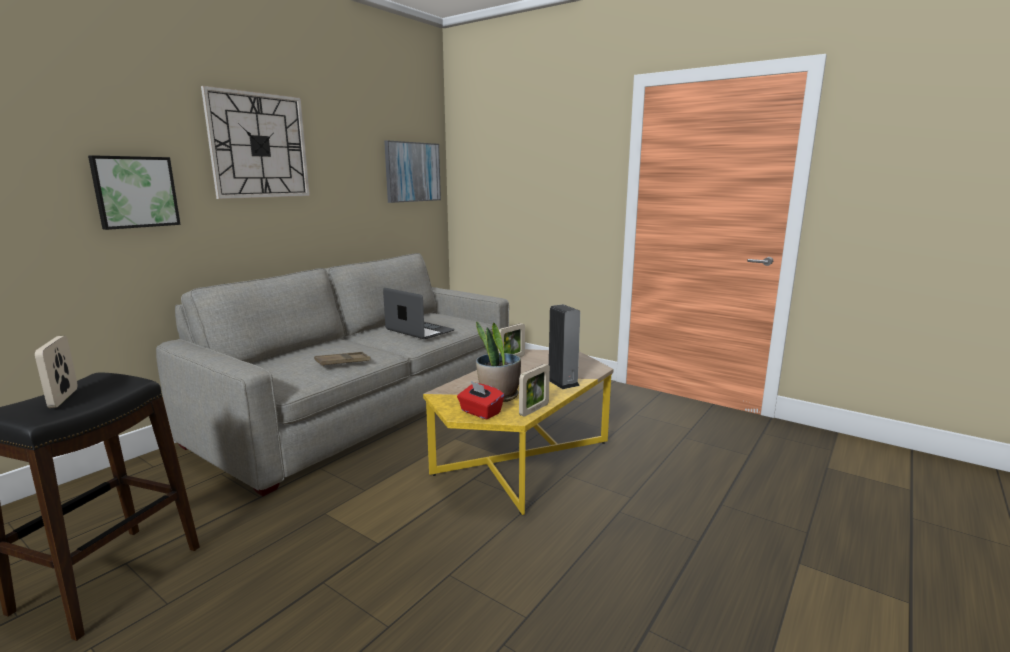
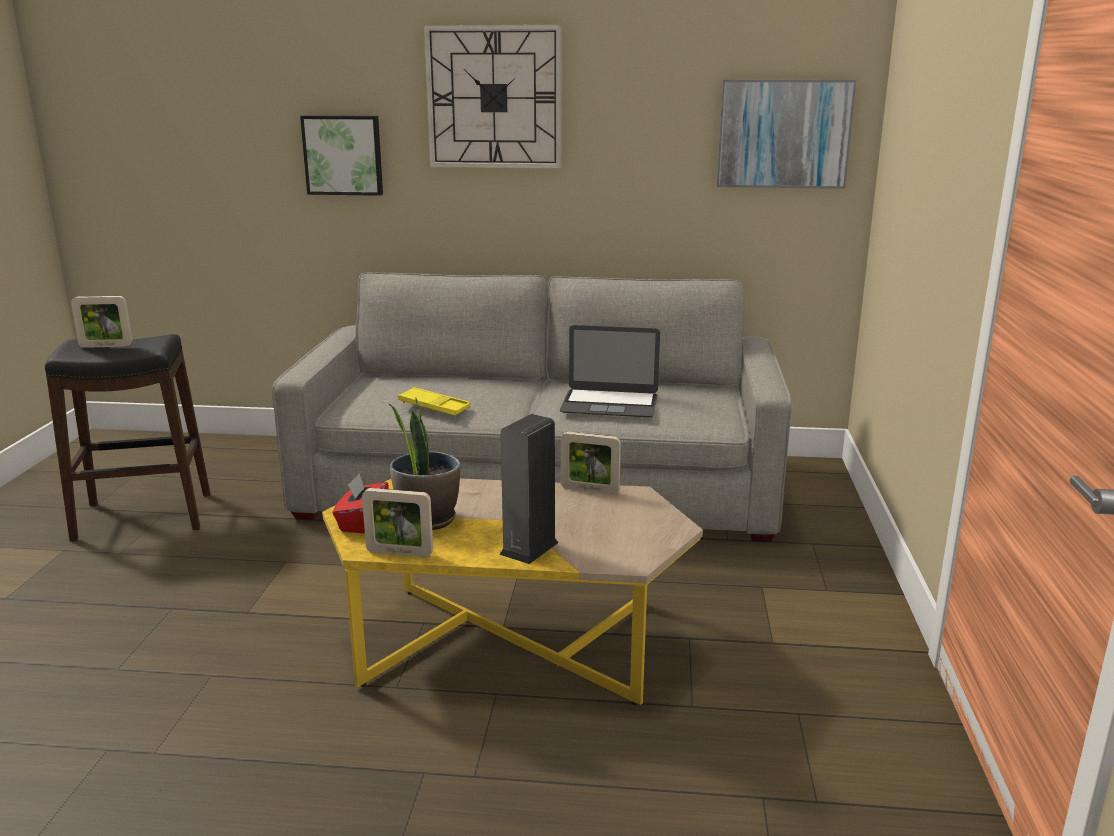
camera: 60 degrees right, 5 degrees up
picture frame [35,336,77,408] -> picture frame turned 135 degrees counterclockwise [71,296,133,348]
brown tray [314,352,371,367] -> yellow tray [398,387,470,415]
laptop [383,288,455,339] -> laptop turned 90 degrees clockwise [560,325,660,417]

